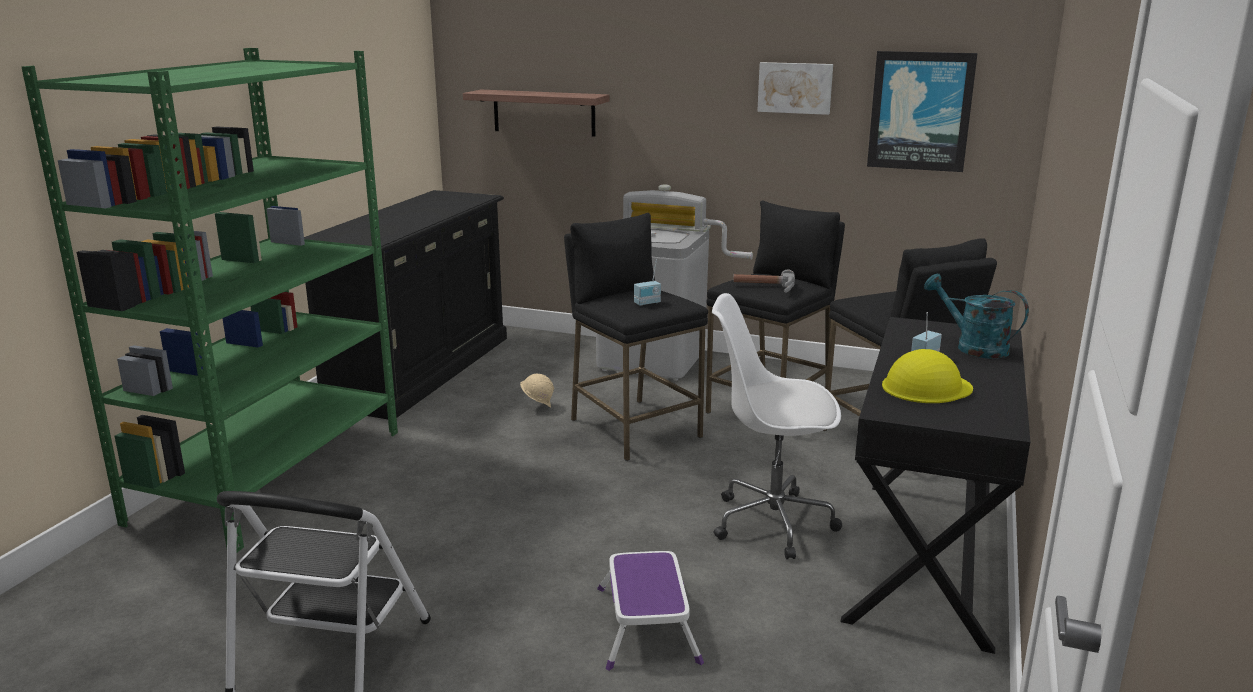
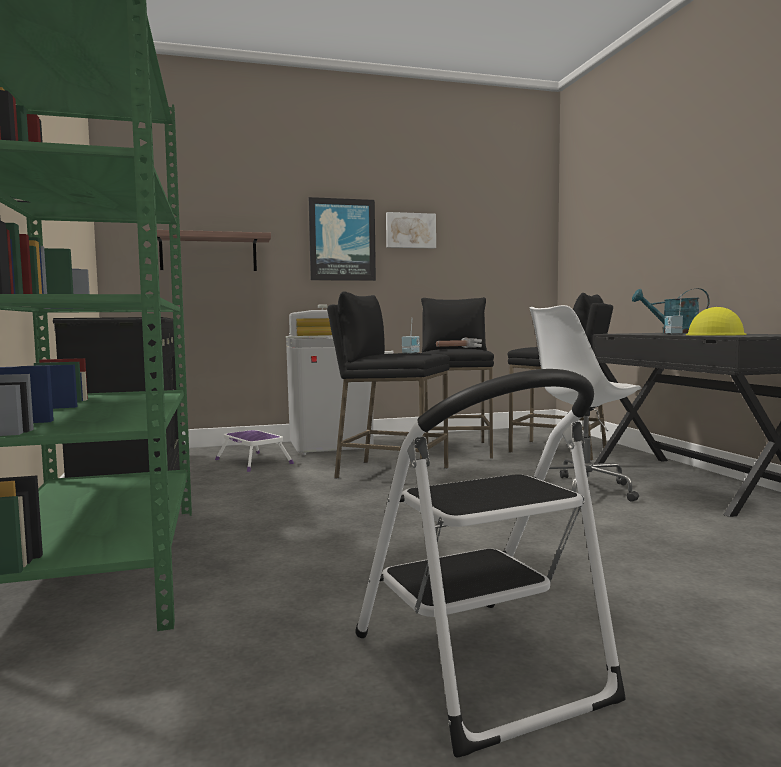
camera: 35 degrees left, 15 degrees down
beige hard hat [520,374,554,408] -> none
purple step ladder [597,551,704,671] -> purple step ladder moved to [215,430,294,472]
picture [867,51,978,172] -> picture moved to [309,197,376,281]

